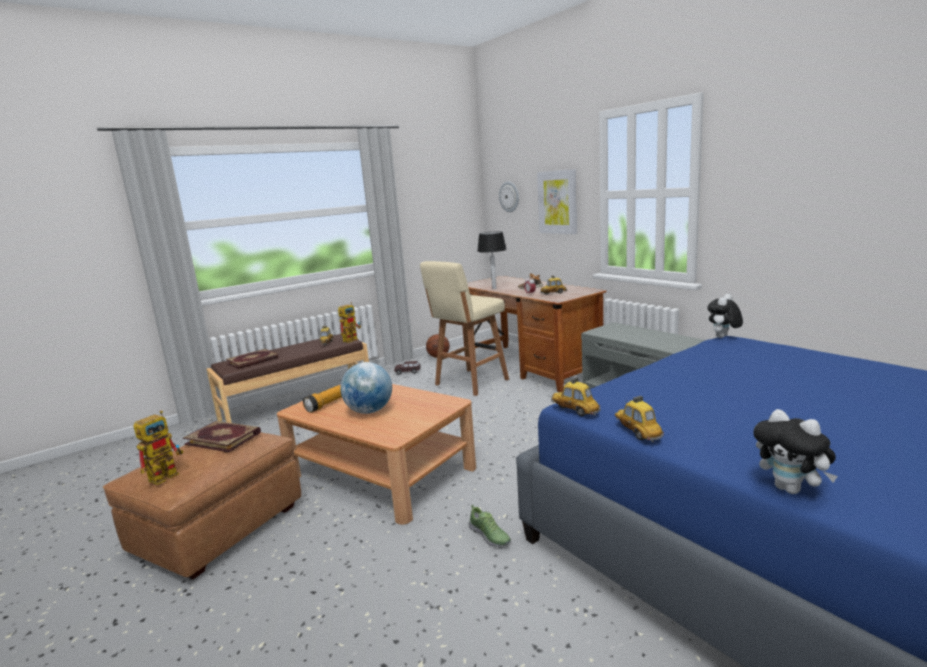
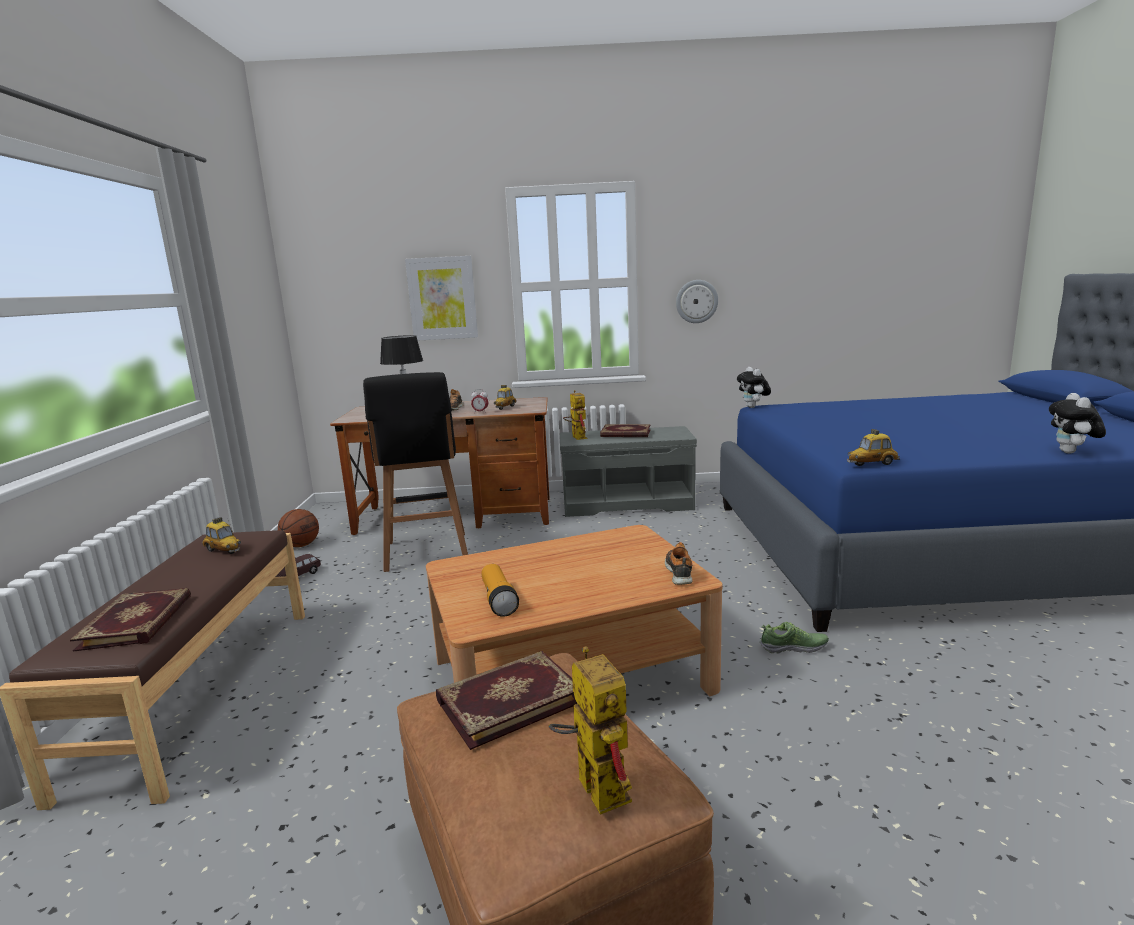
camera: 55 degrees left, 0 degrees up
toy robot [338,302,361,343] -> toy robot moved to [563,390,587,440]
globe [340,362,392,414] -> none
beige stool [420,261,509,396] -> black stool [363,372,468,572]
wall clock [499,181,519,212] -> wall clock moved to [676,280,718,323]
toy car [615,396,664,442] -> none
plush toy [753,409,838,494] -> plush toy turned 105 degrees clockwise [1049,393,1106,453]
none -> book [600,424,651,437]
none -> shoe [665,542,693,585]

